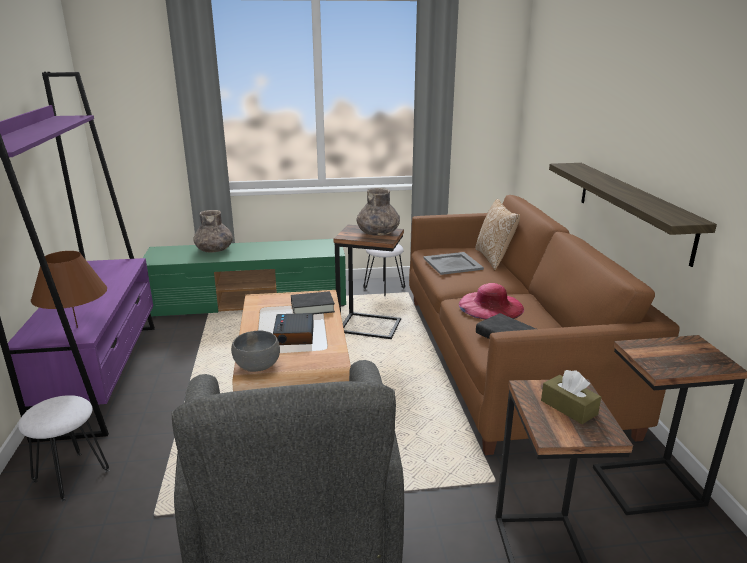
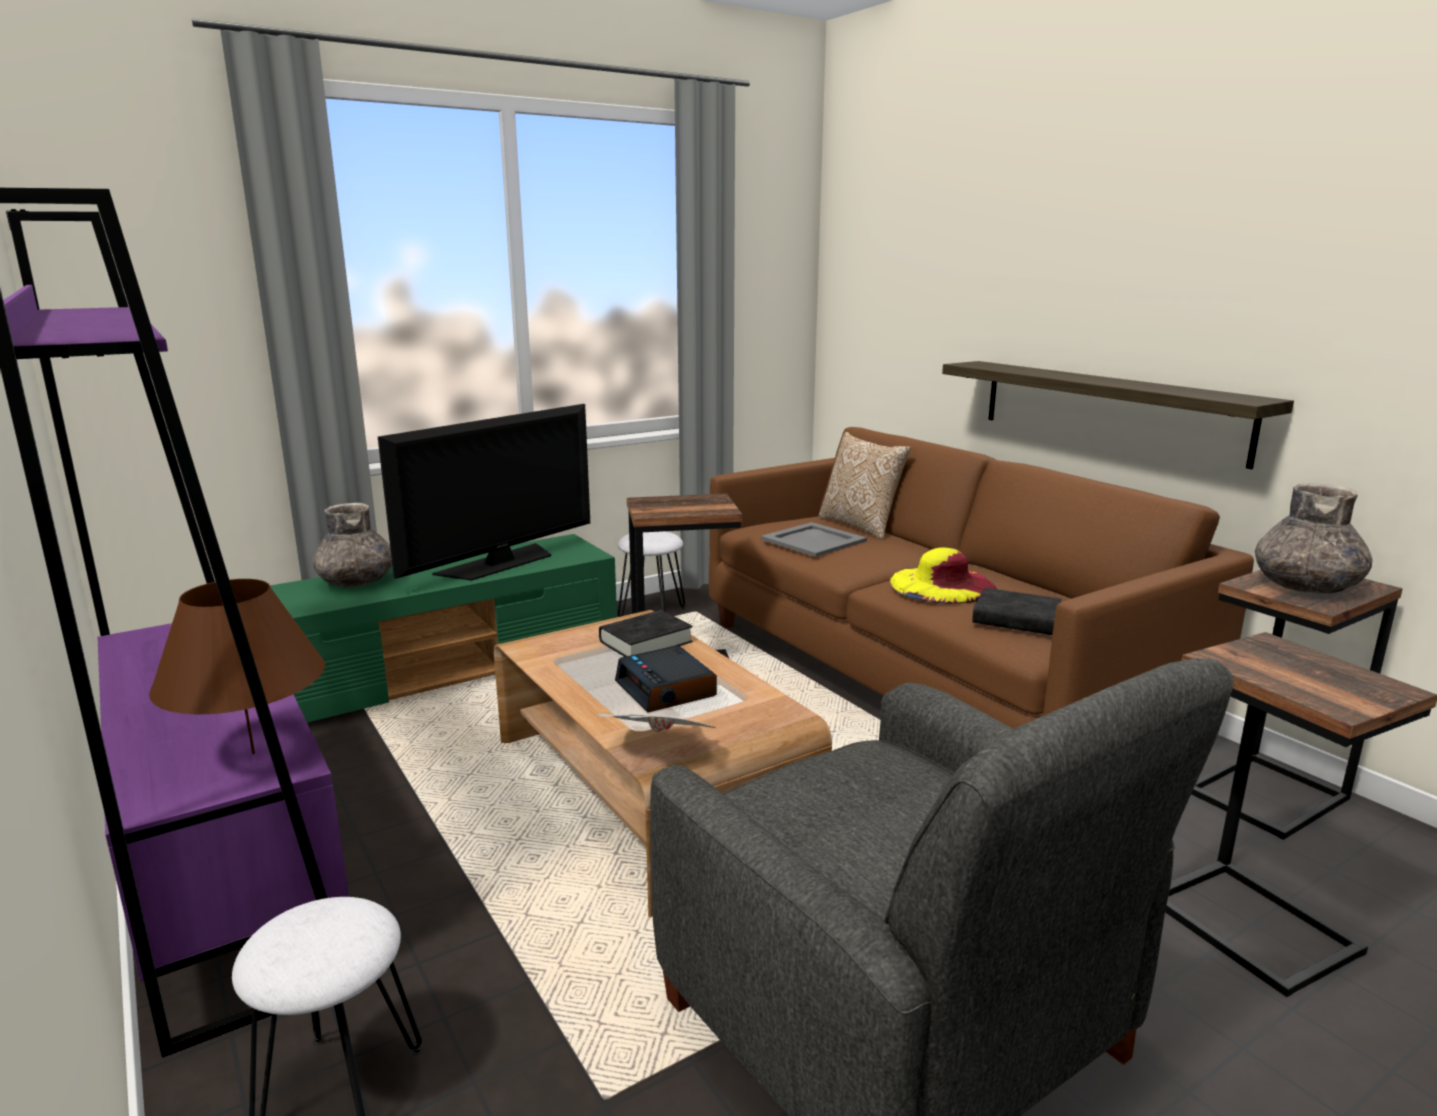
camera: 25 degrees left, 5 degrees down
grey bowl [231,331,280,372] -> newspaper [598,714,715,732]
grey vase [356,188,400,236] -> grey vase moved to [1255,483,1373,594]
pink hat [459,283,524,320] -> yellow hat [890,548,997,604]
brown tissue box [541,370,601,424] -> none
none -> television [378,404,590,581]

